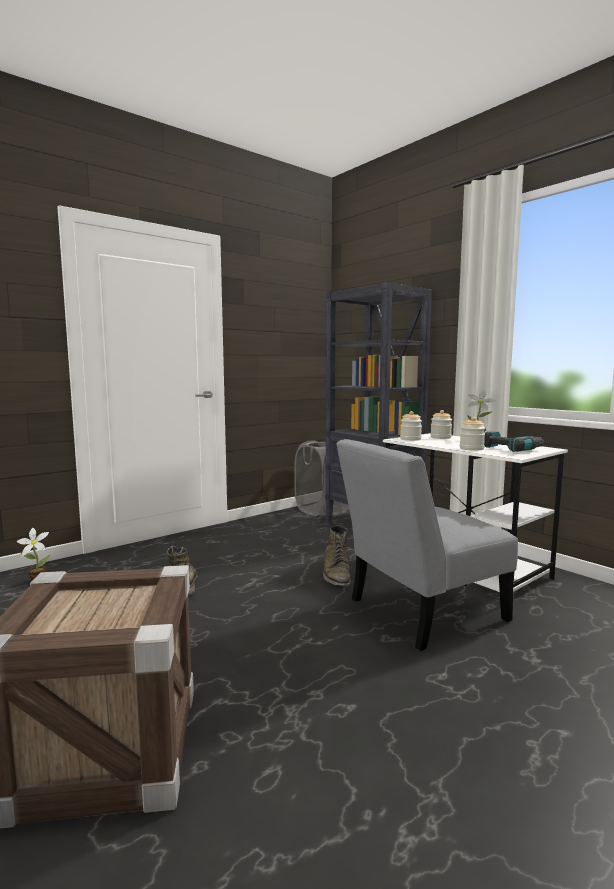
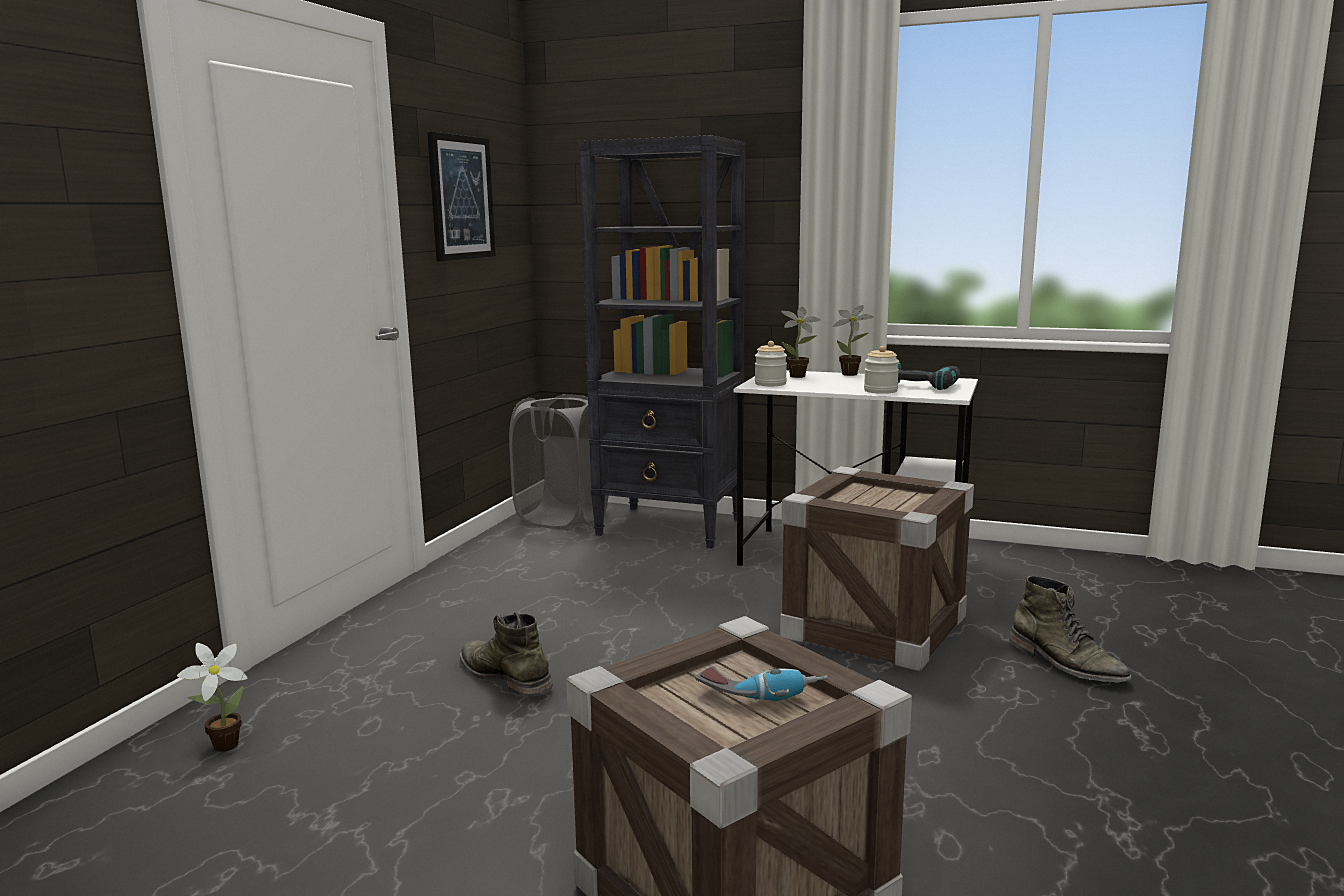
camera: 30 degrees left, 5 degrees up
green boot [323,525,351,586] -> green boot moved to [1009,576,1132,683]
grey chair [336,439,518,651] -> crate [780,466,974,671]
jar [431,410,452,439] -> potted plant [781,307,821,378]
none -> picture [427,132,496,261]
none -> power drill [696,666,828,701]

